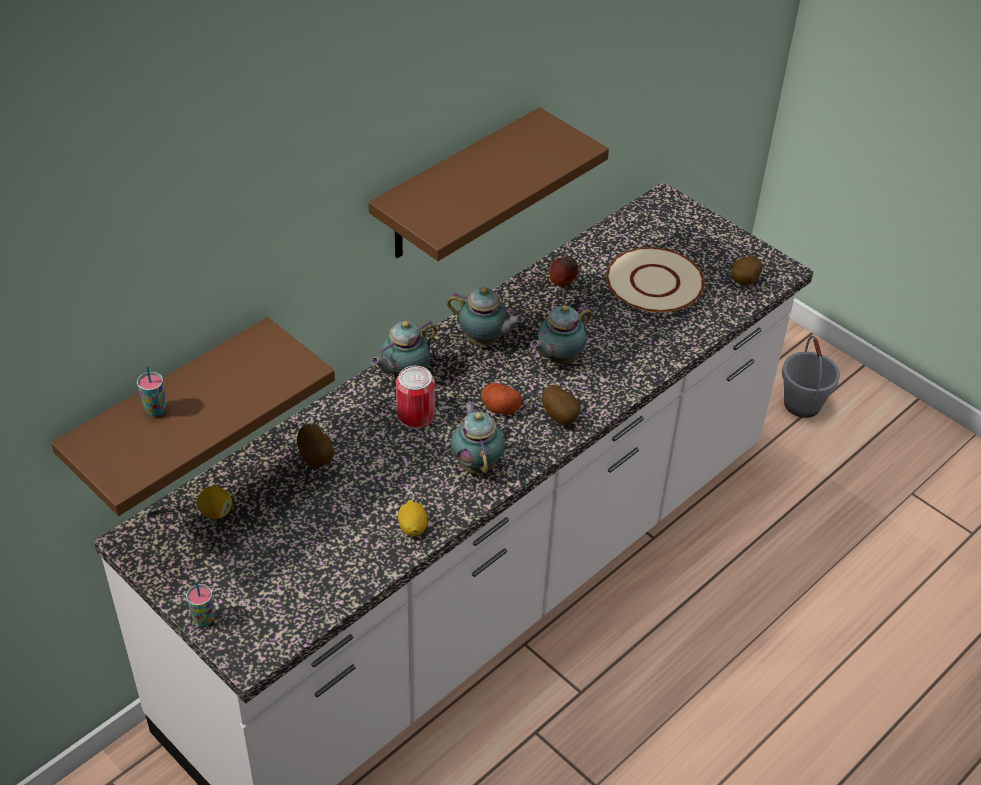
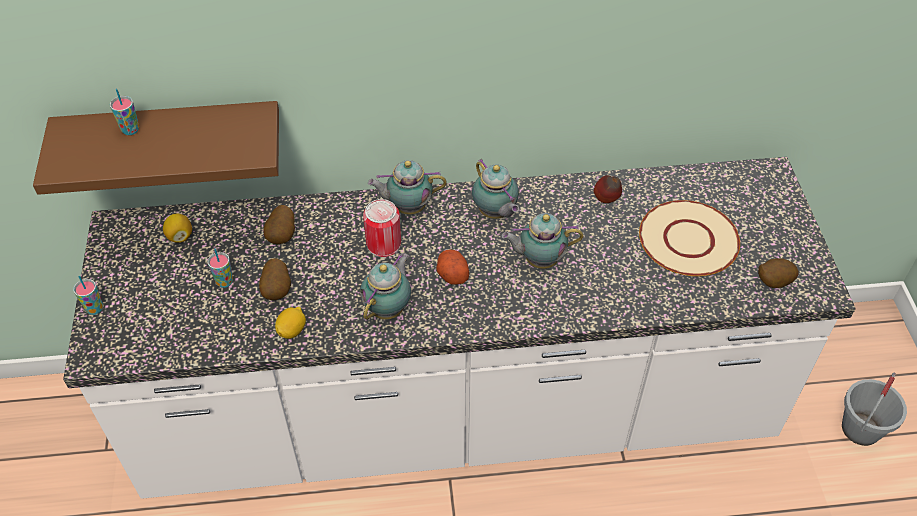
camera: 40 degrees right, 5 degrees up
brown shelf [368,107,609,261] -> none
potato [542,385,581,425] -> potato moved to [259,258,291,300]
none -> cup [208,248,233,288]

